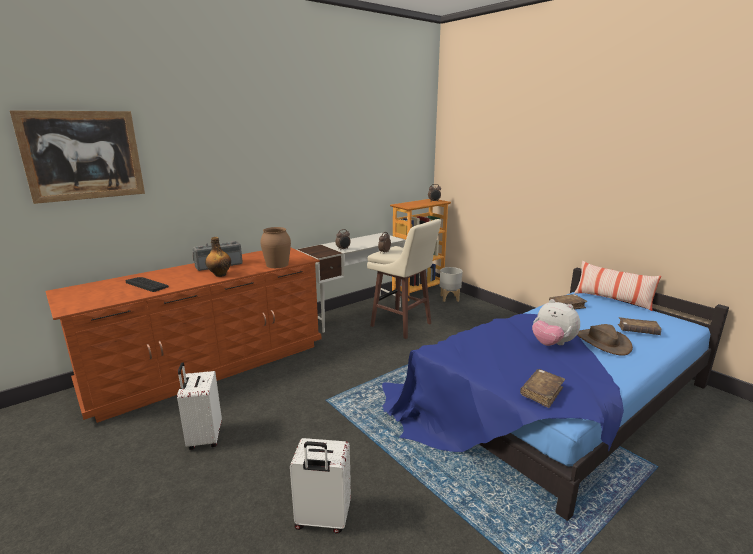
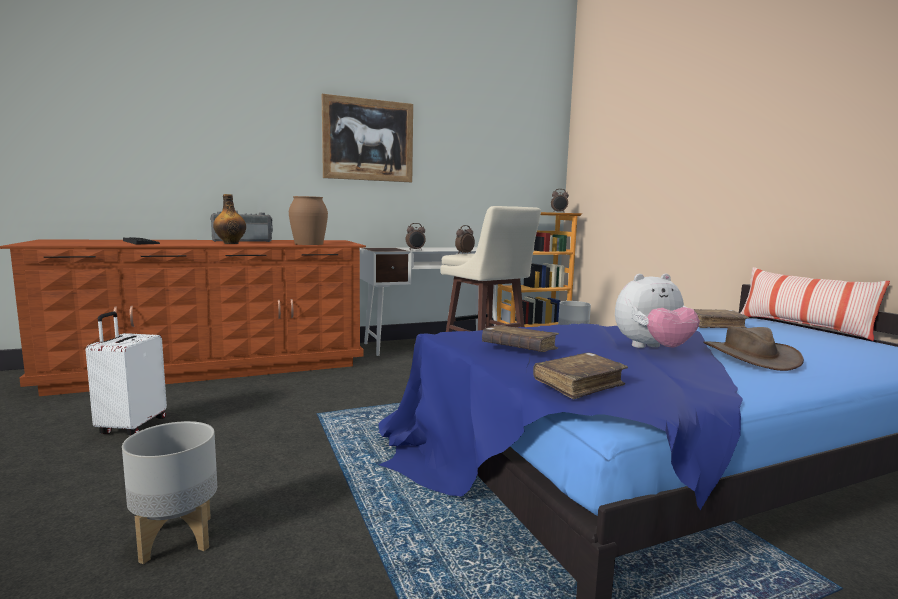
camera: 15 degrees right, 10 degrees down
picture [10,110,145,204] -> picture moved to [322,94,413,182]
white suitcase [290,438,351,534] -> grey planter [122,421,217,564]
plush toy [532,299,580,346] -> plush toy turned 75 degrees counterclockwise [615,273,700,348]
brown book [618,317,662,335] -> brown book moved to [482,325,559,352]

